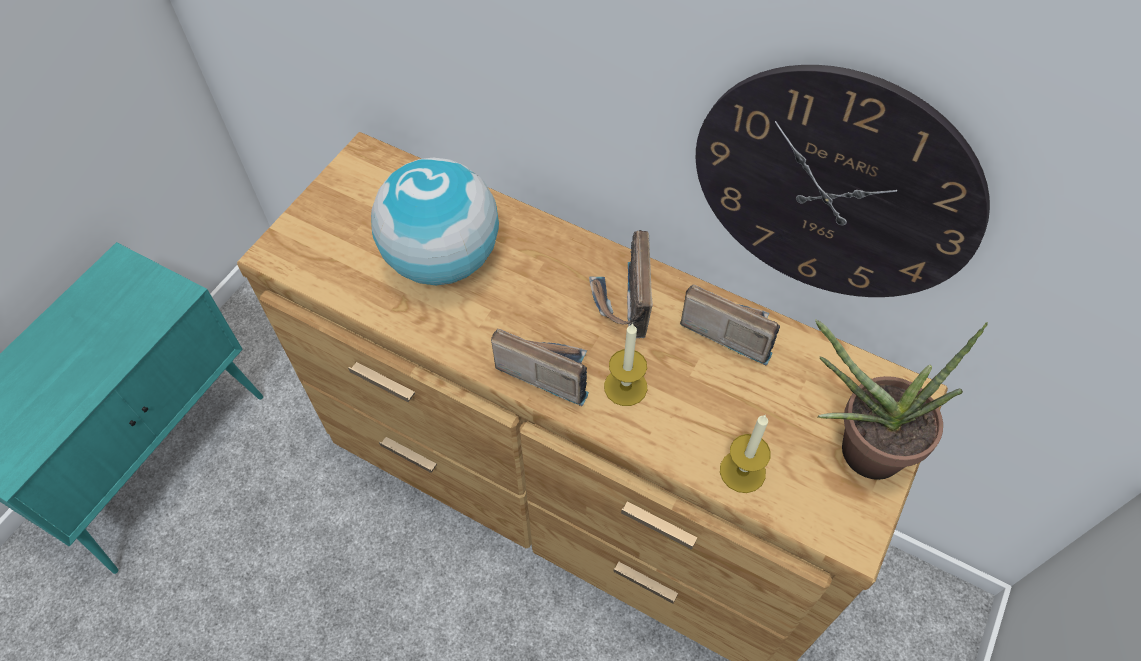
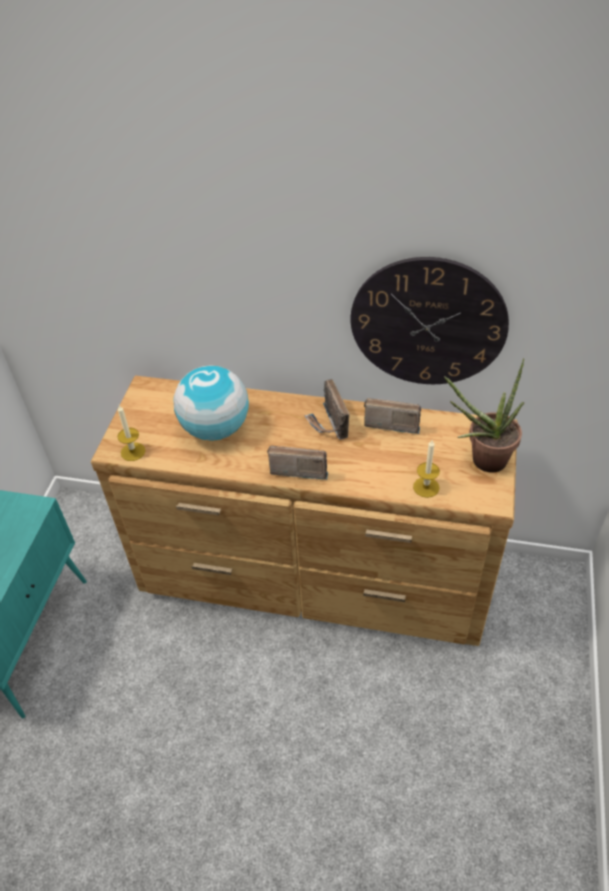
camera: 15 degrees left, 10 degrees down
candle [604,323,647,406] -> candle moved to [117,405,146,461]

